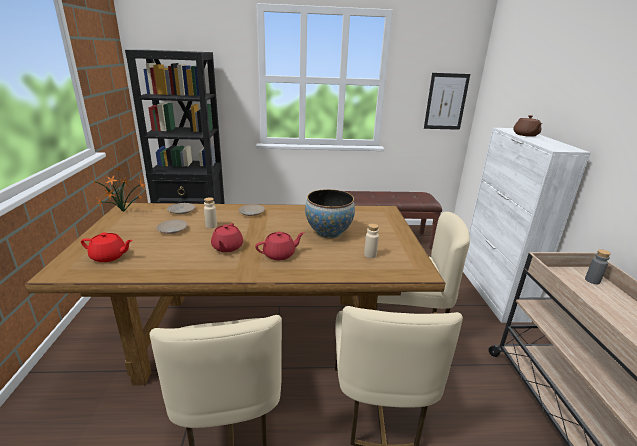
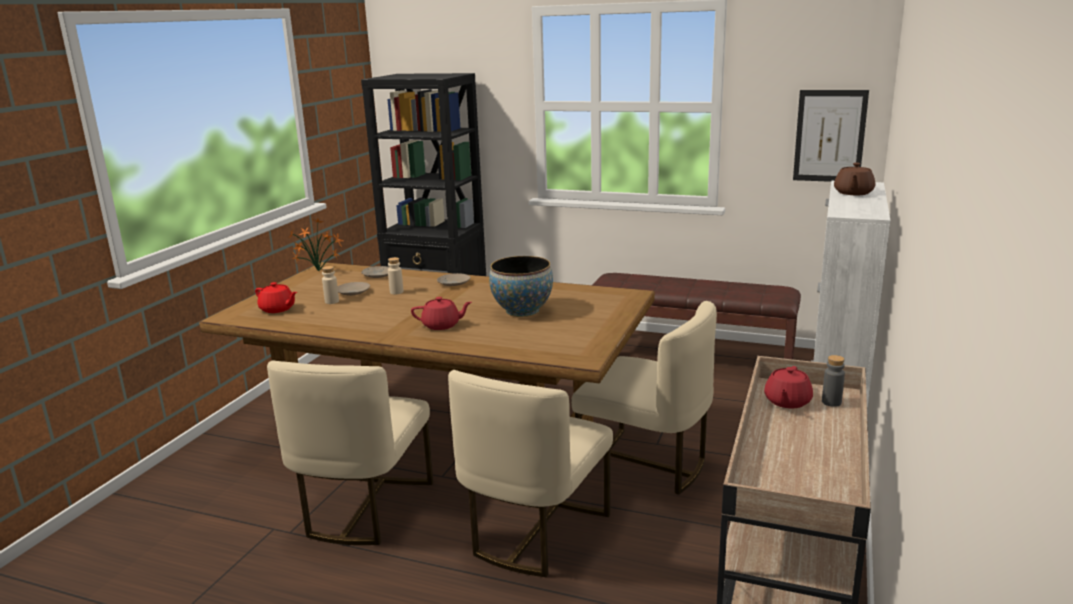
camera: 25 degrees right, 5 degrees down
red teapot [211,223,243,252] -> red teapot moved to [764,366,813,408]
beige bottle [364,224,379,258] -> beige bottle moved to [322,266,339,304]

